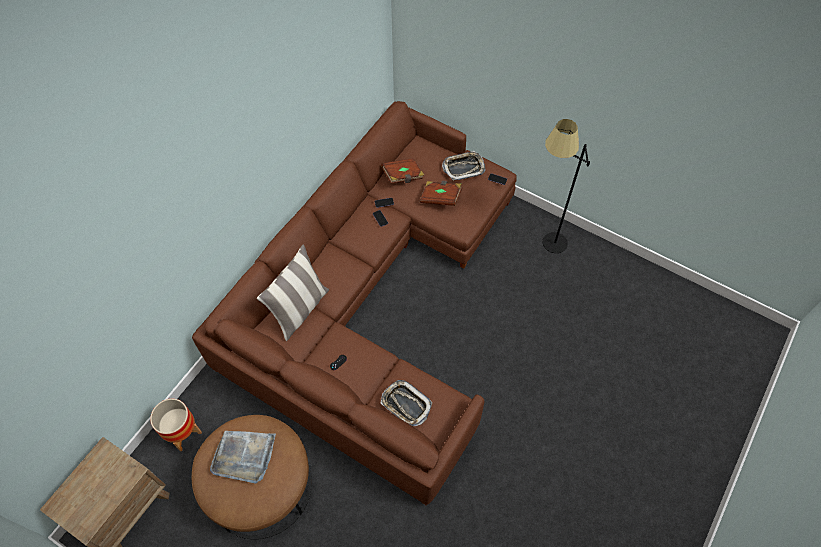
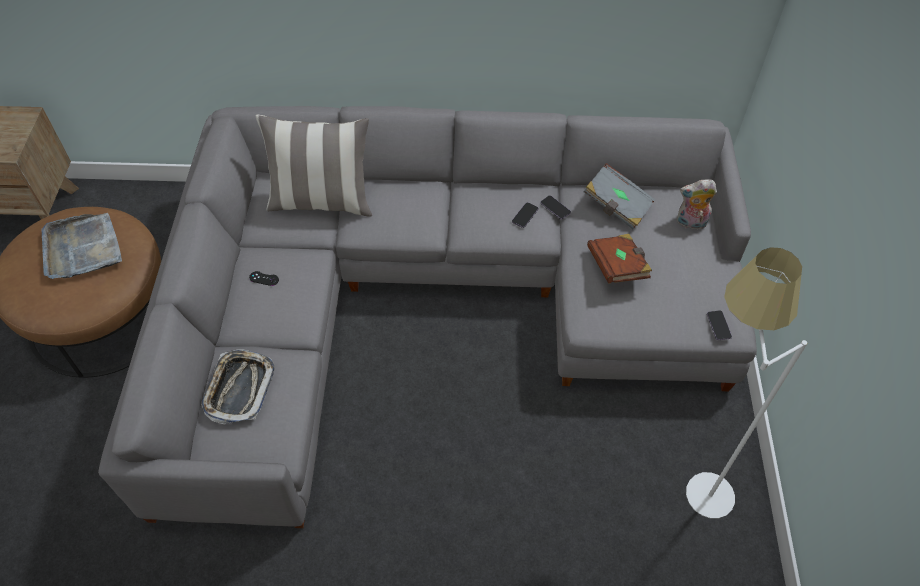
camera: 60 degrees right, 5 degrees down
planter [150,399,202,451] -> none
brown sofa [192,101,517,505] -> grey sofa [98,106,757,528]
brown book [381,158,424,184] -> grey book [584,163,655,229]
tray [442,151,486,181] -> none
black floor lamp [543,119,590,253] -> white floor lamp [686,247,807,518]
none -> plush toy [677,180,717,232]

